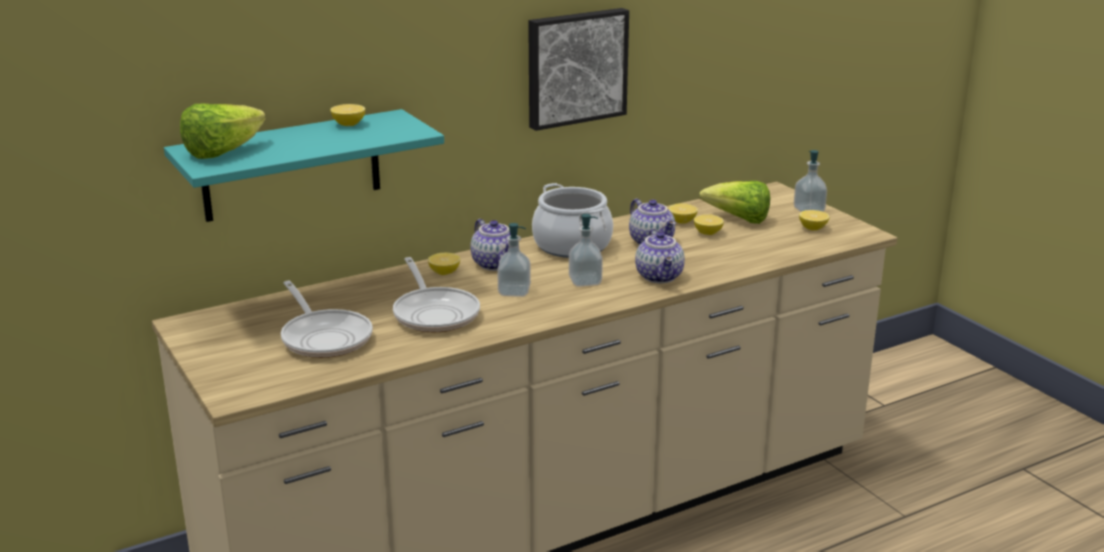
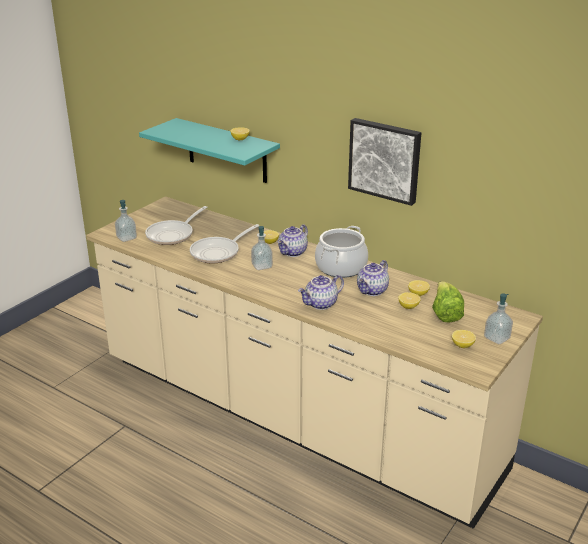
camera: 65 degrees right, 5 degrees up
lettuce [180,104,266,159] -> none
soap dispenser [569,214,603,287] -> soap dispenser moved to [115,200,137,242]

